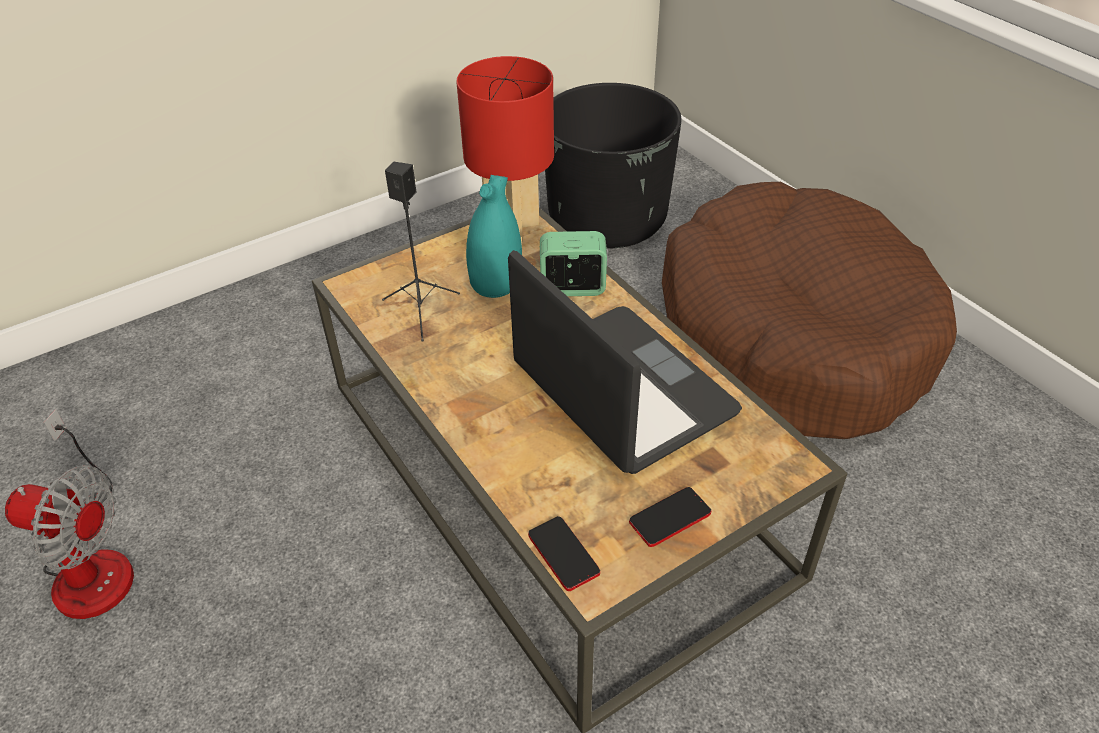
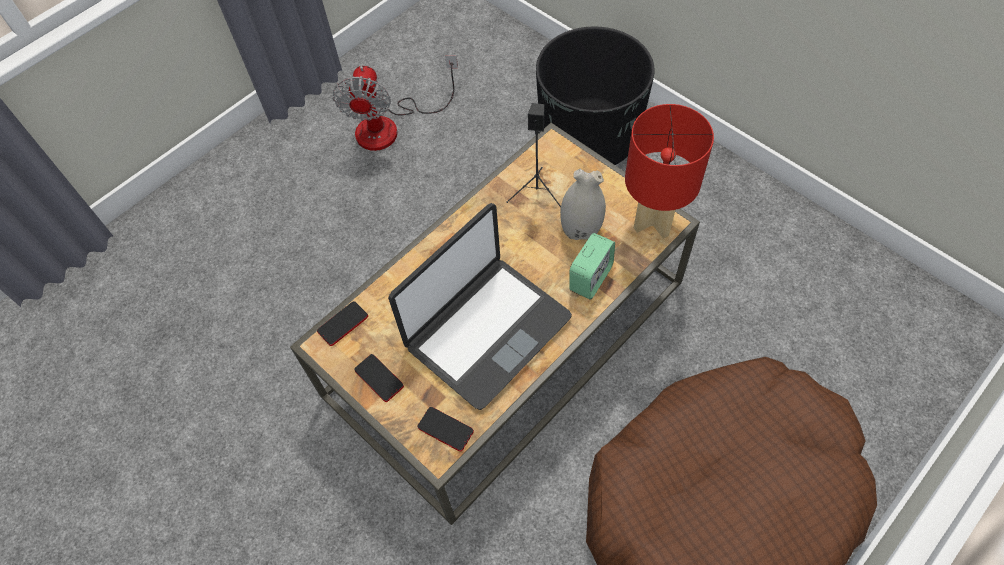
camera: 80 degrees right, 15 degrees up
turquoise vase [466,175,522,298] -> white vase [560,169,606,240]
alarm clock [540,231,607,296] -> alarm clock turned 45 degrees clockwise [569,233,615,300]
black planter [545,83,681,248] -> black planter moved to [536,27,654,165]
none -> phone [417,407,474,451]

